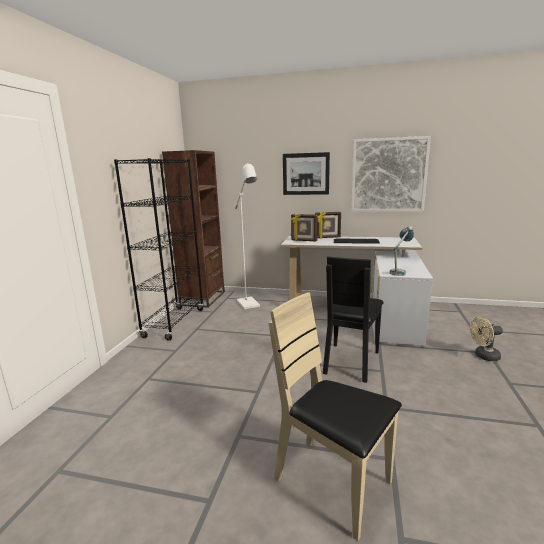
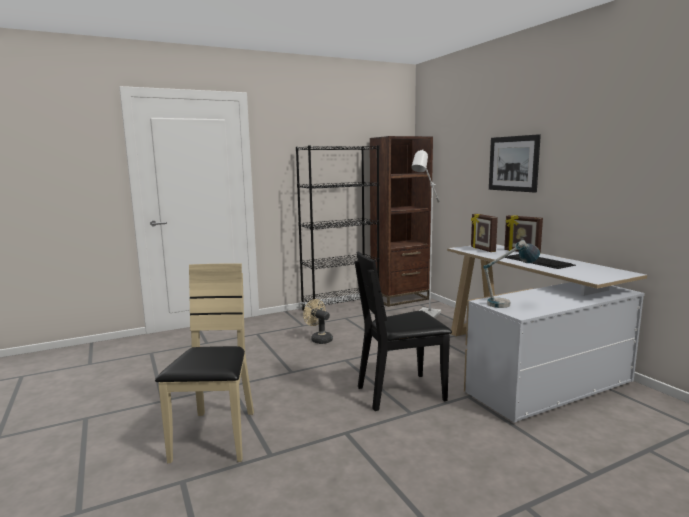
camera: 50 degrees right, 5 degrees down
picture [351,136,431,212] -> none
beige fan [470,317,503,361] -> beige fan moved to [303,299,333,344]

